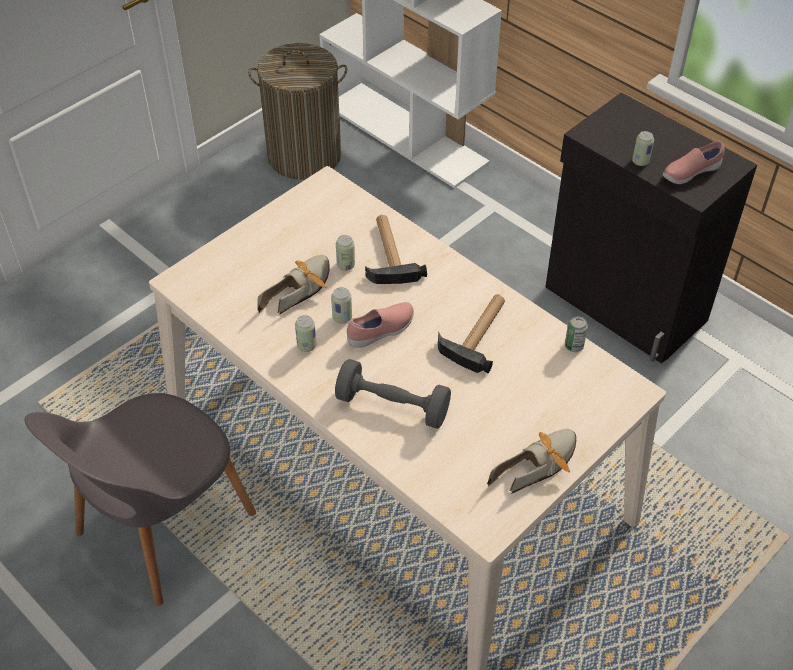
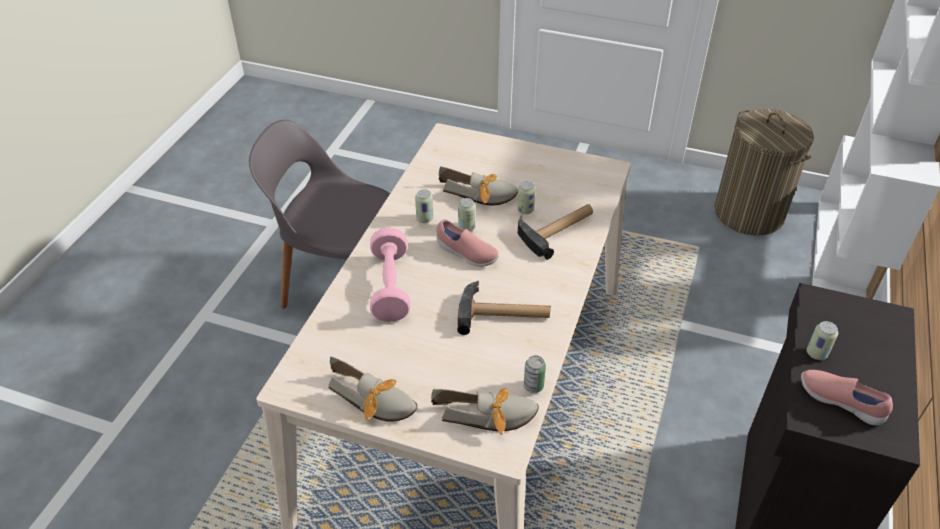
camera: 65 degrees right, 5 degrees down
grey dumbbell [335,359,451,429] -> pink dumbbell [370,227,410,322]
none -> shoe [431,388,539,435]

